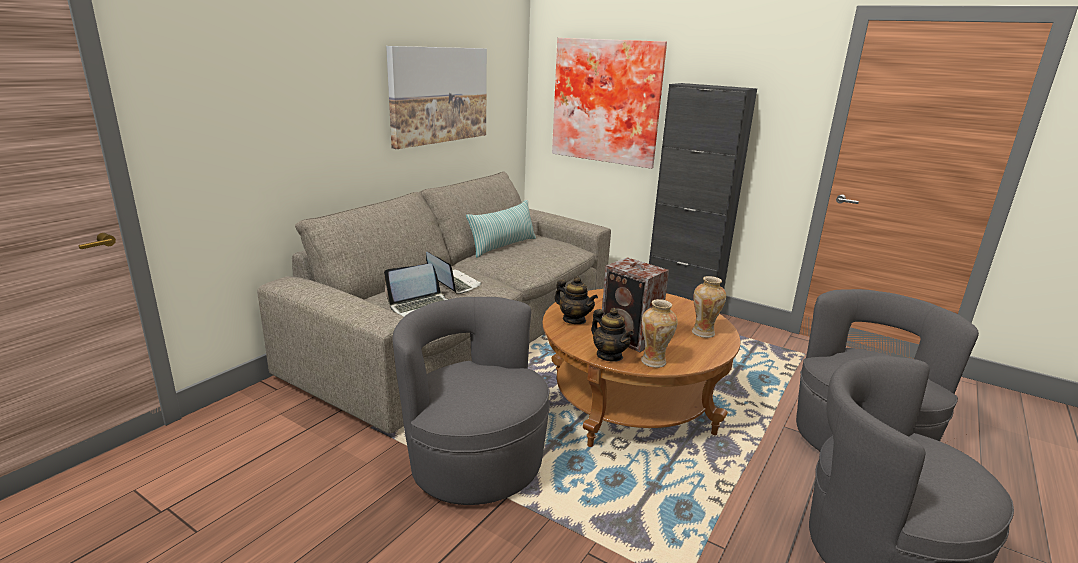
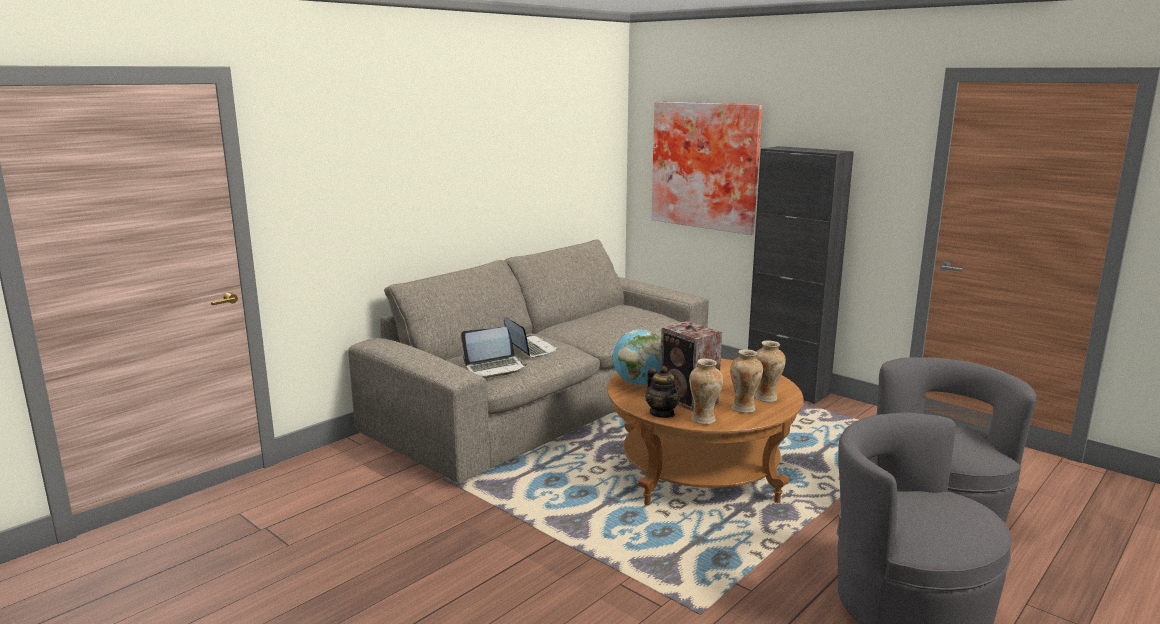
camera: 10 degrees right, 5 degrees down
picture [386,46,487,149] -> none
grey armchair [393,297,550,505] -> none
pillow [466,200,536,258] -> none
teapot [555,276,598,324] -> globe [612,329,661,385]
none -> vase [730,349,763,413]

